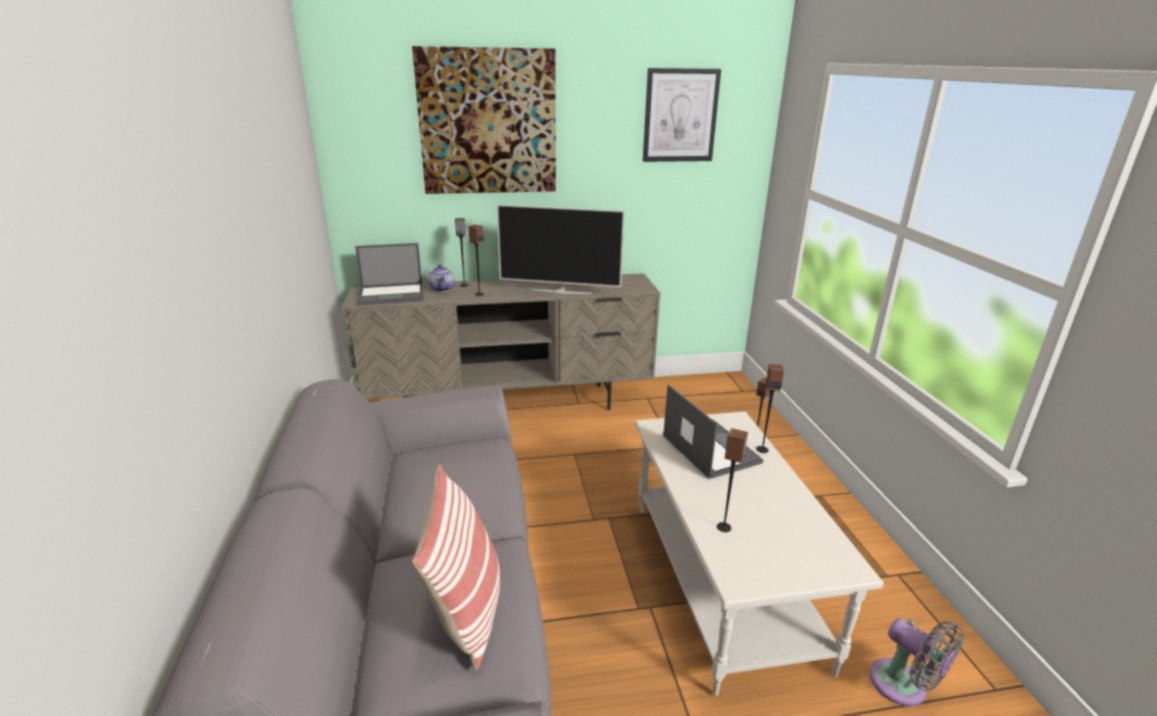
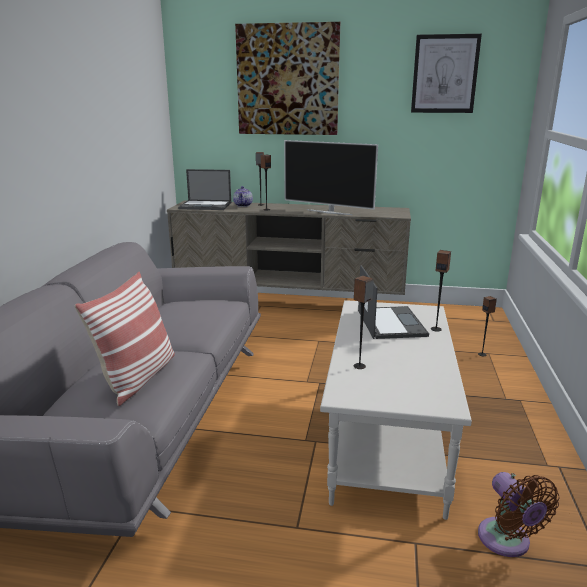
camera: 20 degrees right, 5 degrees down
grey fan [870,618,964,706] -> brown fan [478,472,560,557]

